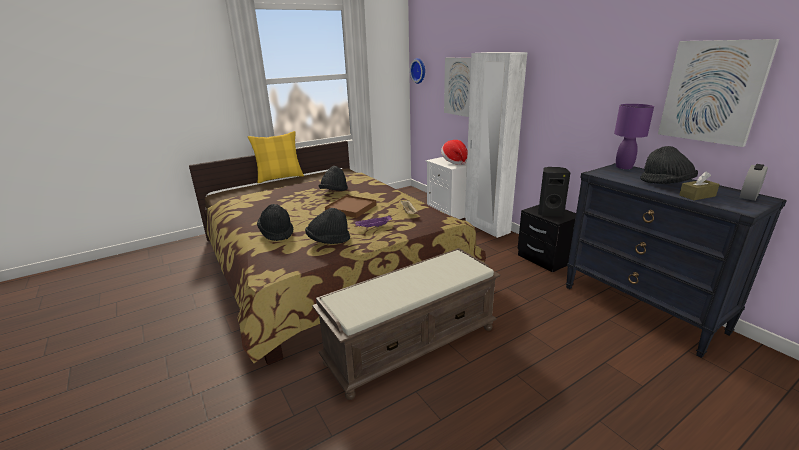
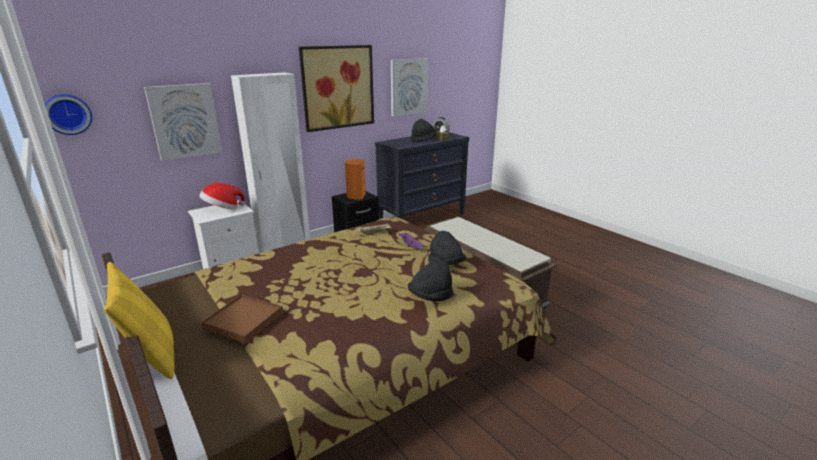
camera: 95 degrees left, 0 degrees up
black hat [318,166,348,191] -> none
brown tray [325,195,376,218] -> brown tray moved to [201,295,283,343]
black speaker [538,167,571,217] -> orange speaker [345,159,366,200]
purple table lamp [614,104,654,169] -> none
none -> picture [299,45,374,132]

